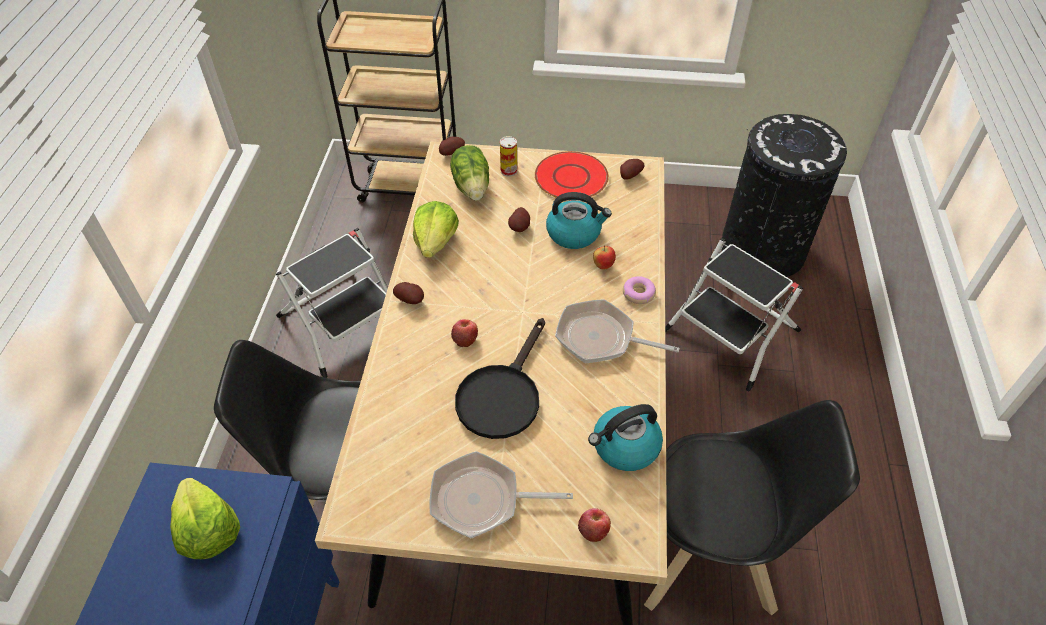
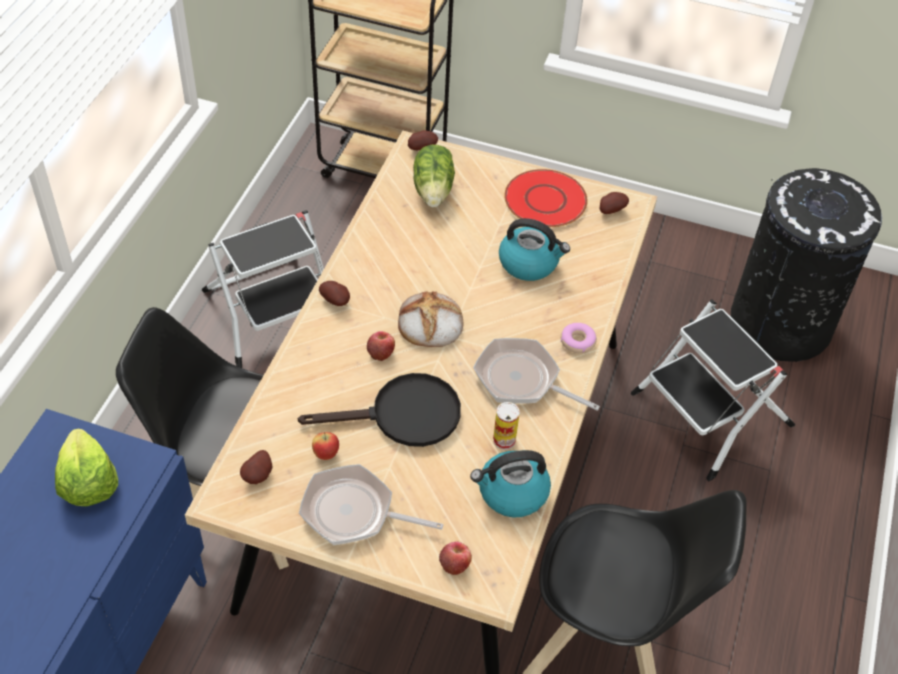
camera: 10 degrees right, 0 degrees up
lettuce [413,201,459,258] -> none
black frying pan [455,318,545,439] -> black frying pan turned 135 degrees counterclockwise [298,373,461,447]
can [500,136,517,177] -> can moved to [493,402,520,450]
potato [508,207,530,232] -> potato moved to [240,450,273,484]
apple [593,245,616,270] -> apple moved to [312,432,339,460]
none -> bread [398,291,463,347]

